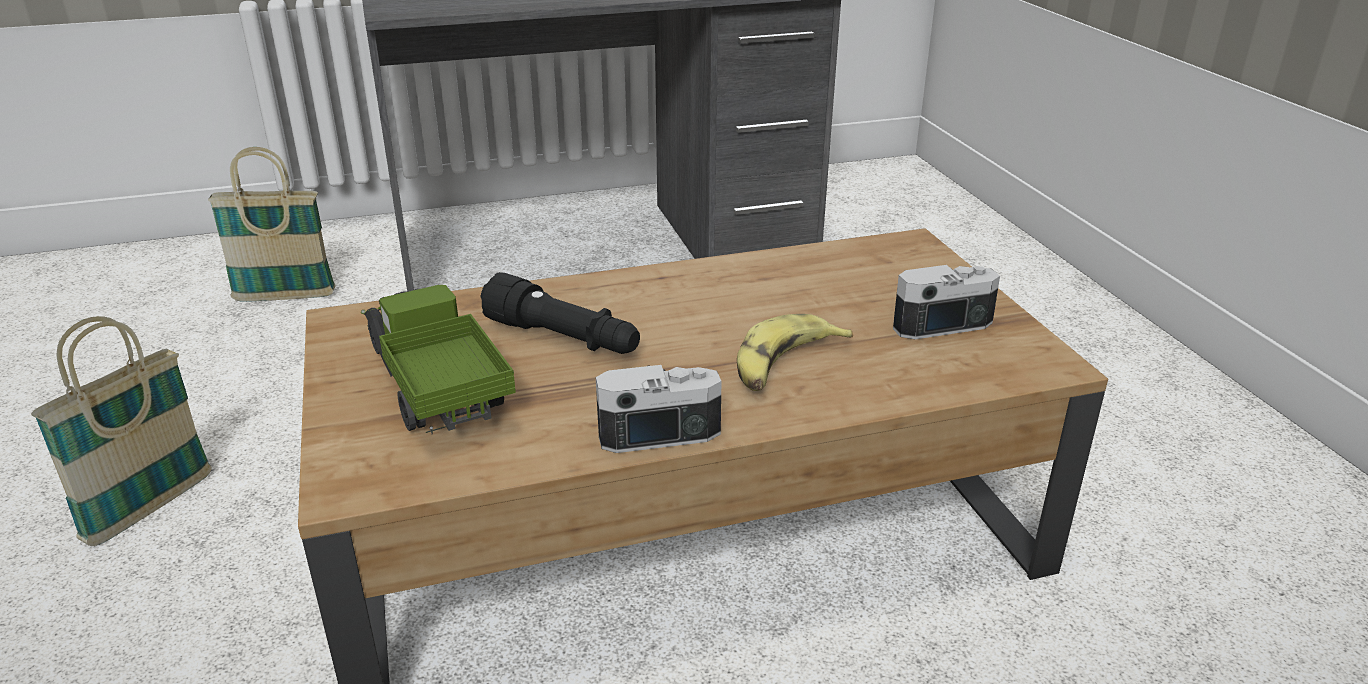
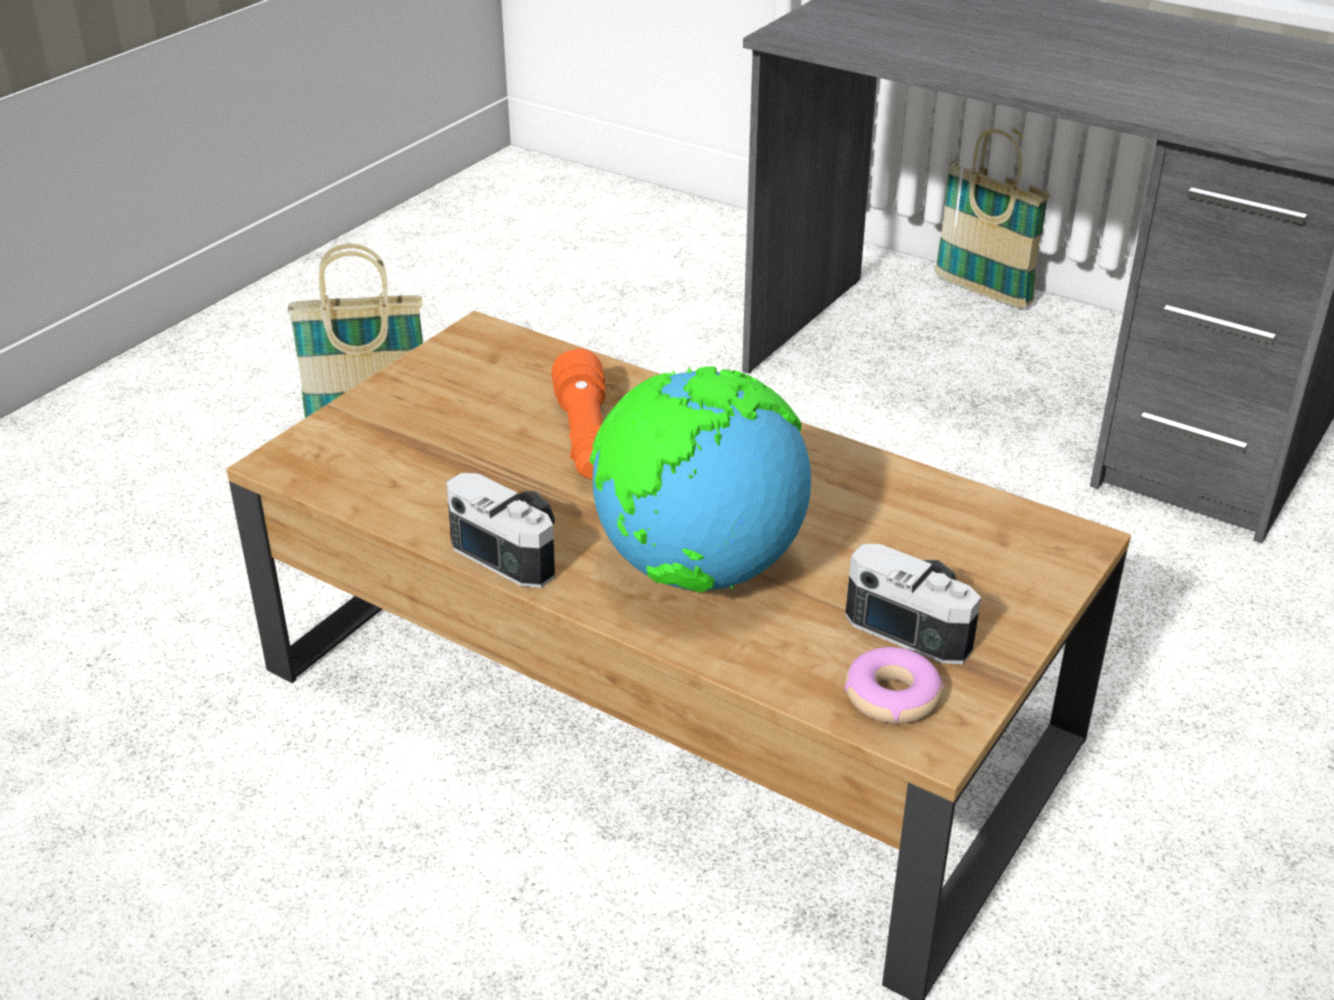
camera: 50 degrees right, 5 degrees up
basket [208,147,336,302] -> basket moved to [934,127,1051,308]
toy truck [361,285,516,434] -> none
black flashlight [480,272,640,354] -> orange flashlight [551,348,605,479]
banana [737,314,853,391] -> globe [590,366,811,593]
none -> donut [845,647,943,724]

